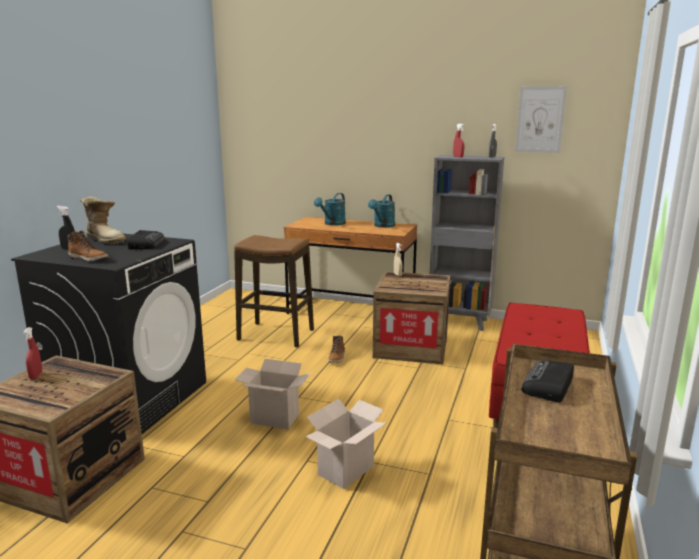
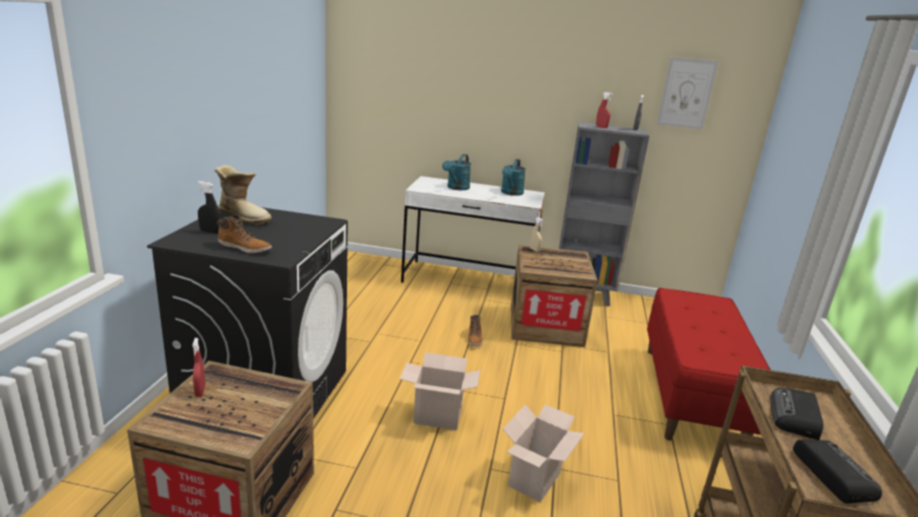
camera: 10 degrees left, 5 degrees up
radio [128,230,165,249] -> radio moved to [793,440,882,504]
stool [234,235,314,348] -> none
brown desk [284,217,417,314] -> white desk [401,176,545,283]

